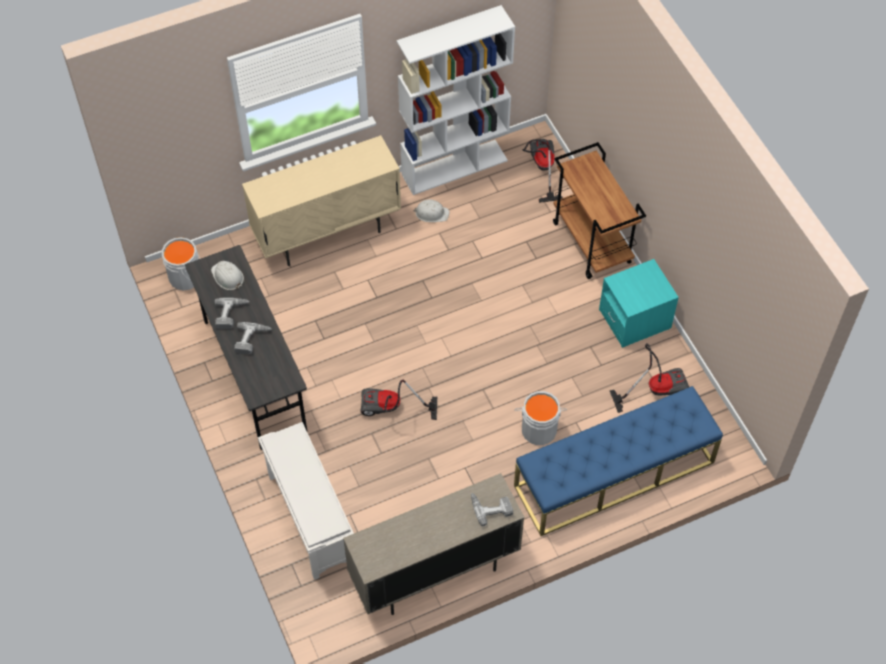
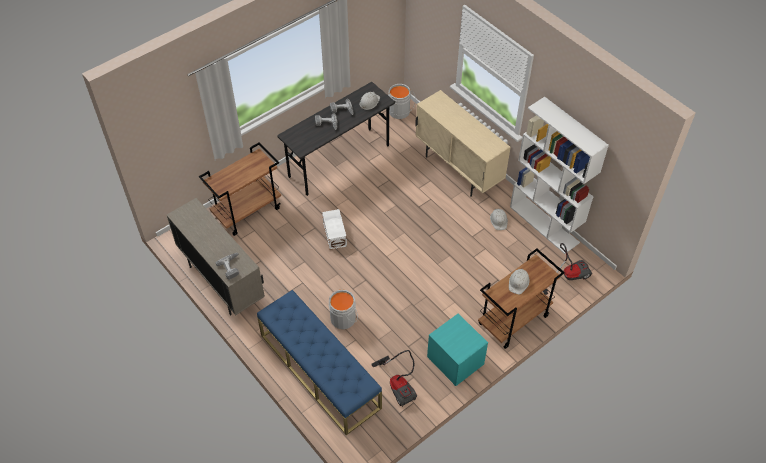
camera: 75 degrees right, 5 degrees down
white shoe rack [258,422,354,580] -> brown cart [199,143,281,236]
vacuum cleaner [360,380,437,420] -> white storage box [322,209,347,250]
none -> white hard hat [509,268,530,294]

